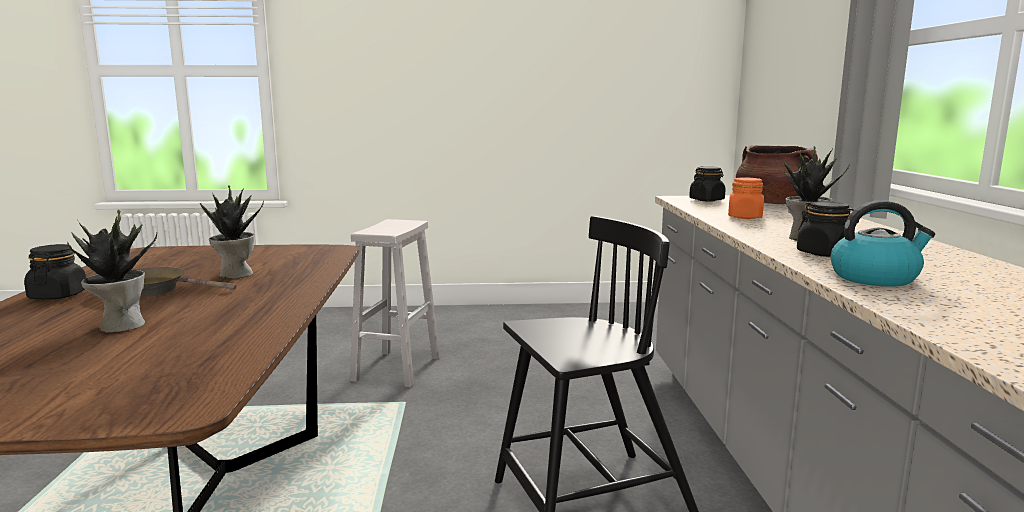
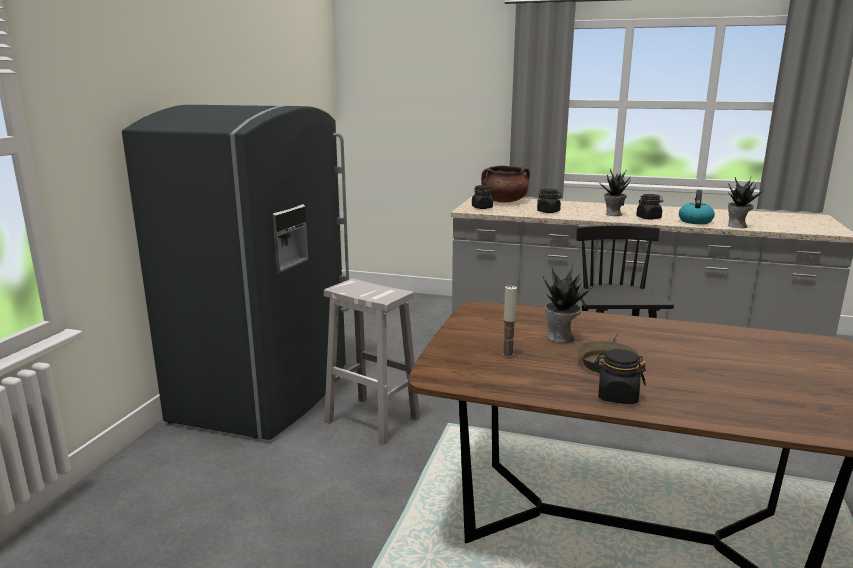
camera: 70 degrees left, 5 degrees up
potted plant [67,210,157,333] -> potted plant moved to [728,177,765,228]
orange jar [728,178,764,219] -> black jar [537,189,562,213]
none -> grey fridge [122,105,349,440]
none -> candle [502,285,517,358]

